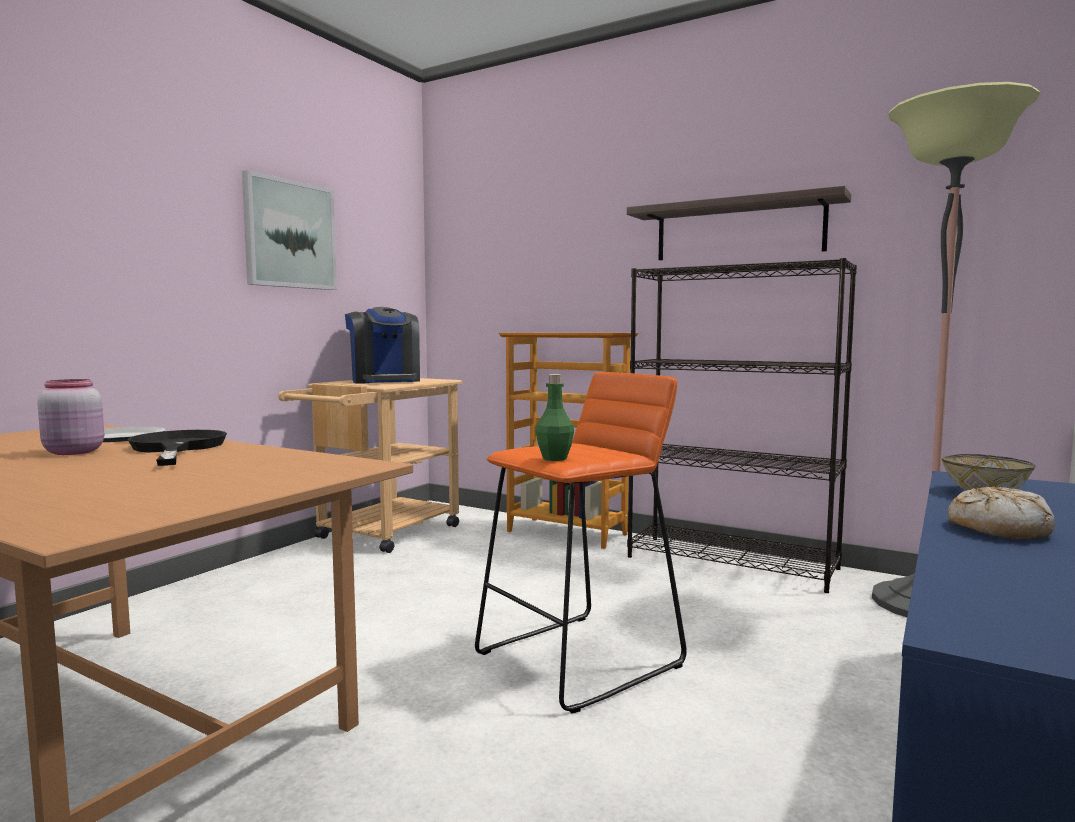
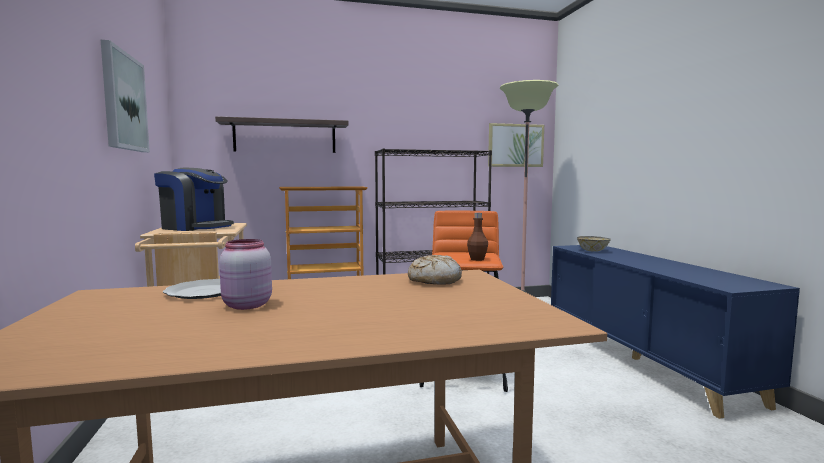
camera: 45 degrees left, 0 degrees up
black frying pan [128,430,227,466] -> none
green bottle [536,374,574,461] -> brown bottle [467,213,488,261]
shelf [627,186,851,260] -> shelf moved to [215,116,349,153]
bread [948,487,1055,540] -> bread moved to [408,255,462,285]
none -> picture [488,123,544,167]

